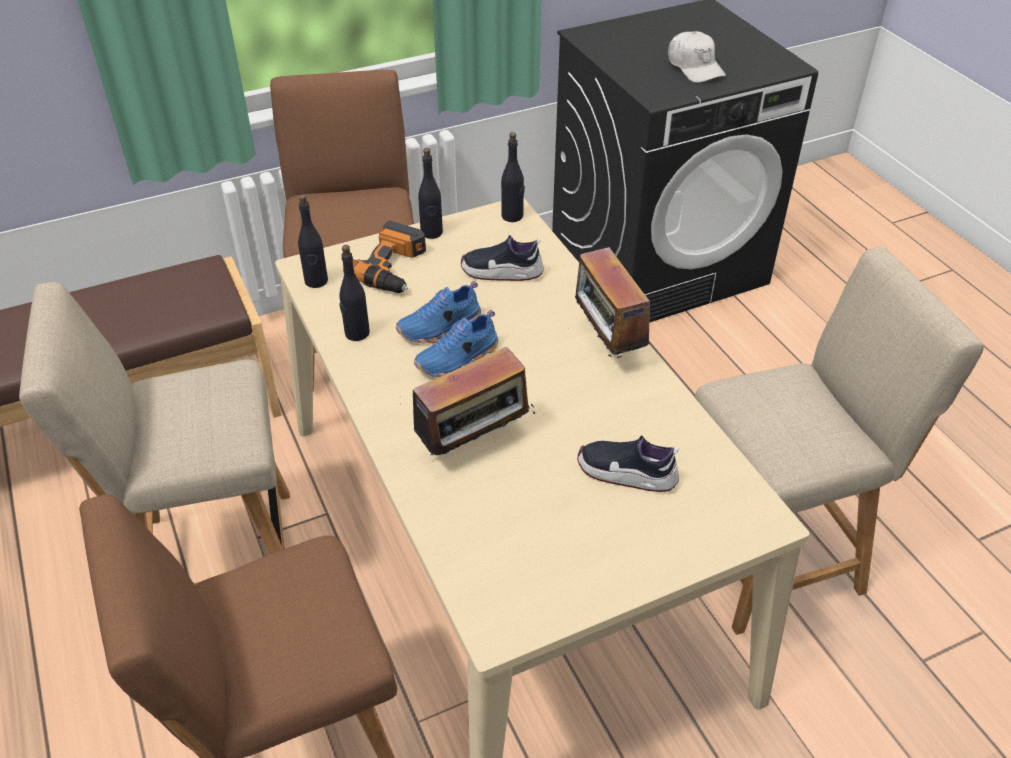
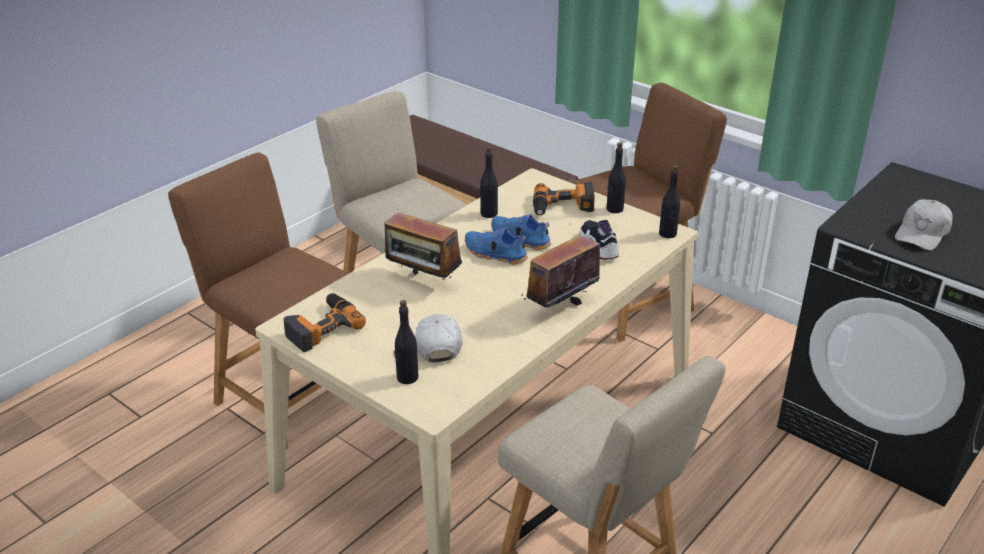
camera: 65 degrees right, 10 degrees down
black bottle [298,194,328,288] -> black bottle moved to [394,300,418,384]
shoe [577,435,679,492] -> white cap [415,314,463,362]
none -> power drill [283,293,366,352]

